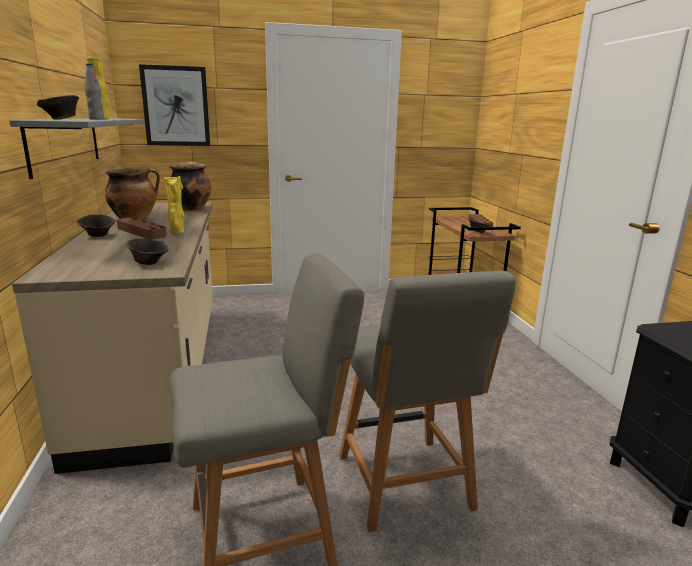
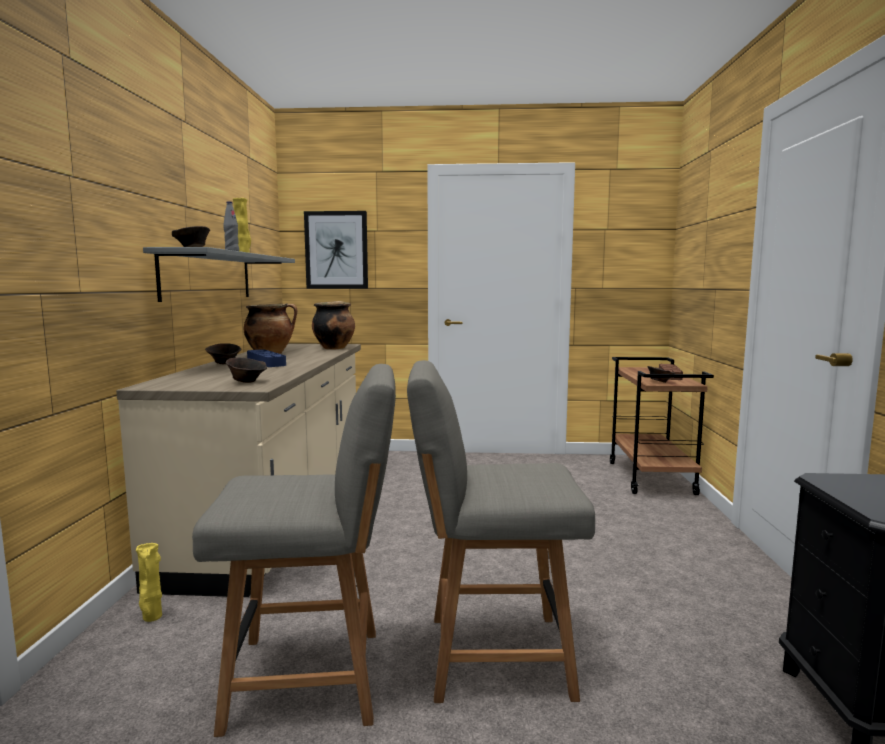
camera: 15 degrees right, 10 degrees down
brown tray [117,217,167,239] -> blue tray [247,350,286,367]
yellow vase [165,176,185,234] -> yellow vase moved to [136,543,162,622]
grey chair [339,271,516,532] -> grey chair turned 90 degrees clockwise [407,360,595,703]

